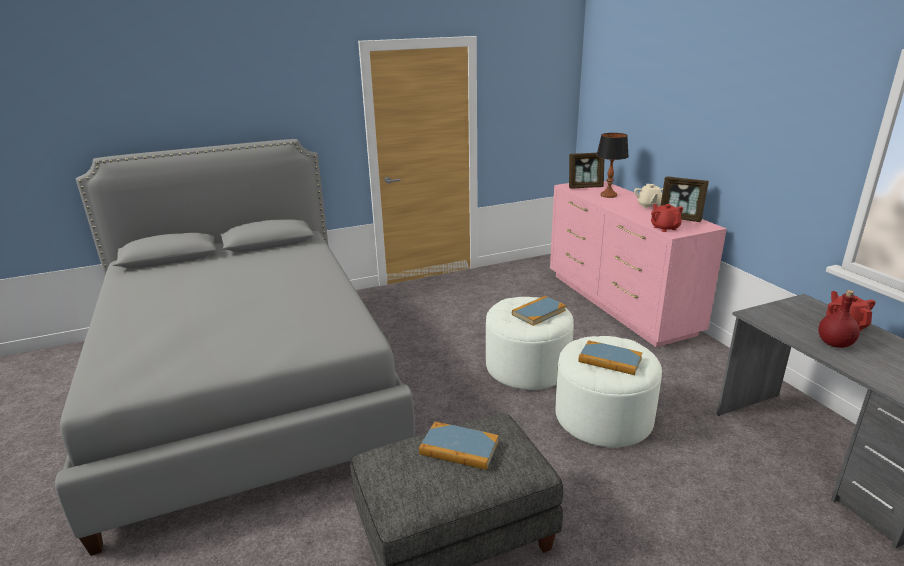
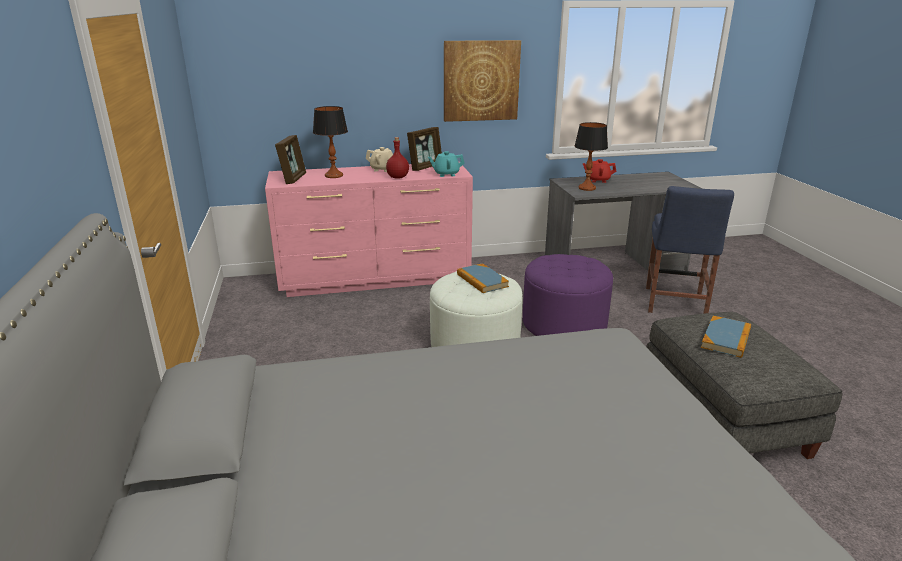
camera: 80 degrees left, 0 degrees up
white ottoman [556,336,662,448] -> purple ottoman [523,254,613,336]
book [578,340,642,375] -> none
red teapot [651,204,683,232] -> turquoise teapot [428,151,465,177]
red bottle [818,290,860,348] -> red bottle moved to [386,137,409,179]
none -> picture [444,40,521,122]
none -> table lamp [574,122,608,191]
none -> blue chair [646,186,734,314]

